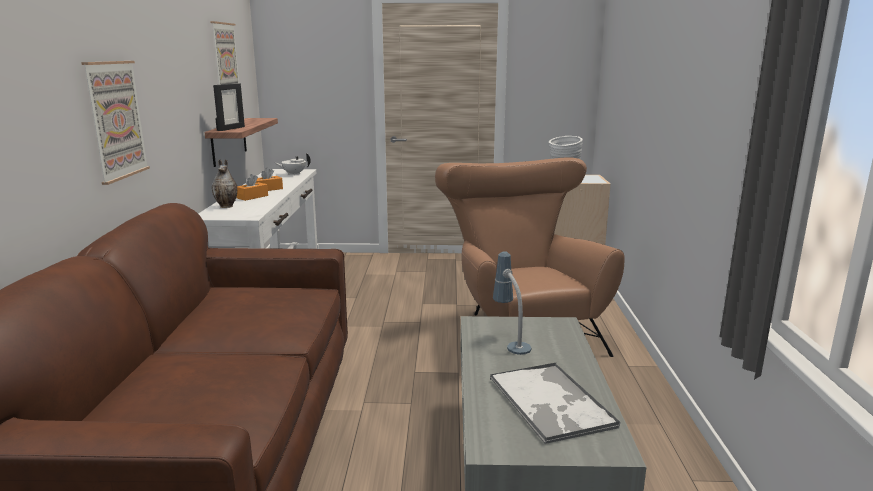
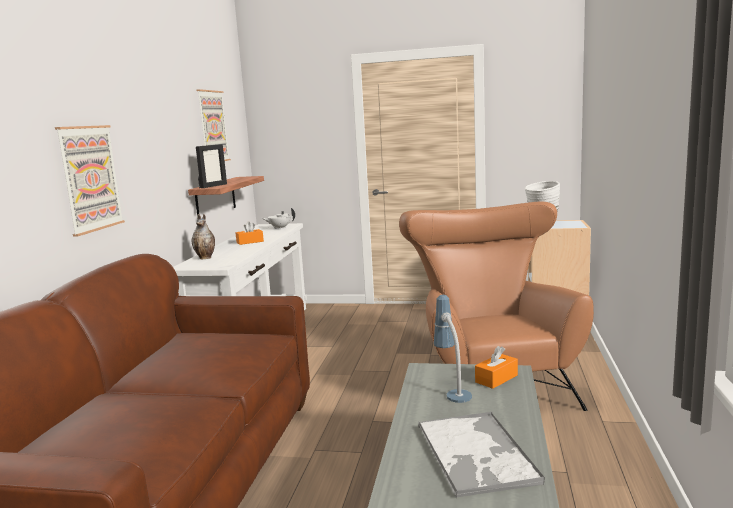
camera: 10 degrees right, 5 degrees down
orange tissue box [237,174,268,201] -> orange tissue box moved to [475,346,518,389]

